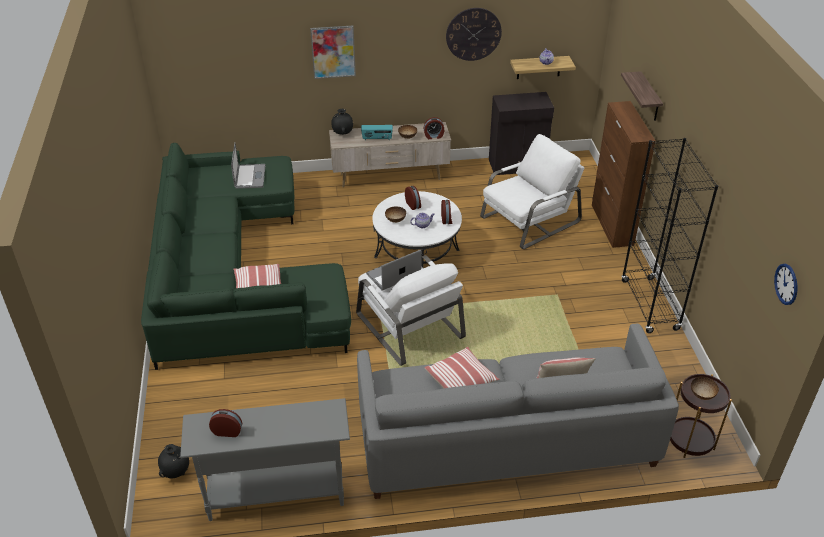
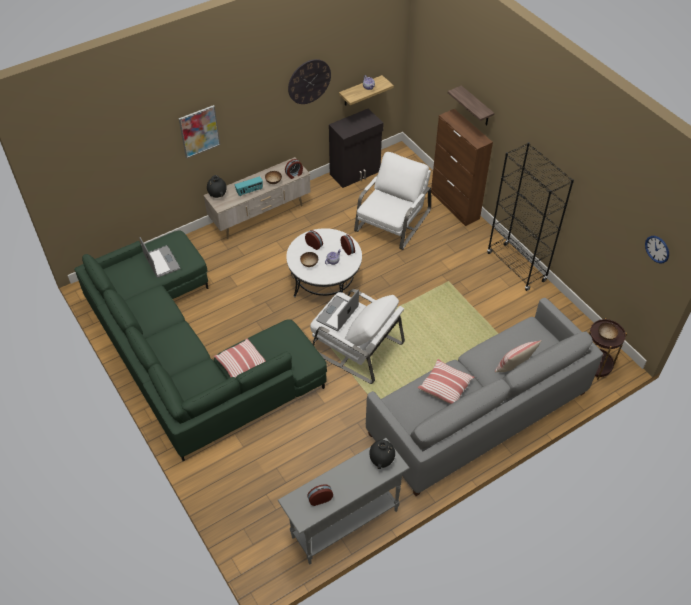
camera: 25 degrees left, 10 degrees up
black vase [158,444,189,478] -> black vase moved to [369,440,395,469]

